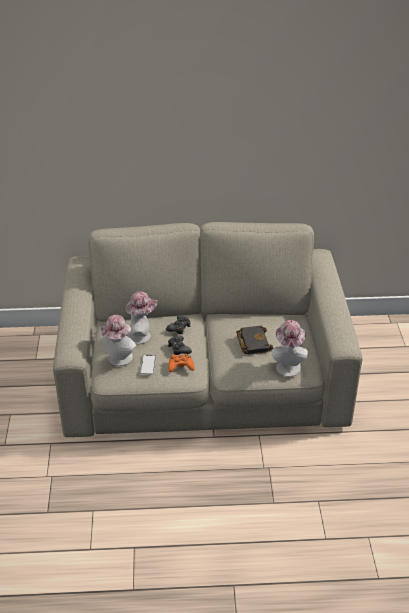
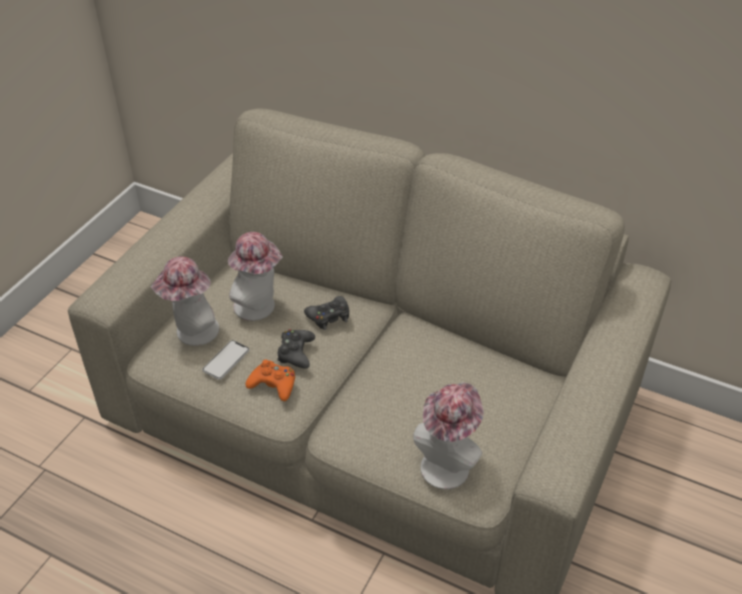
camera: 30 degrees right, 5 degrees up
black book [236,325,273,355] -> none

